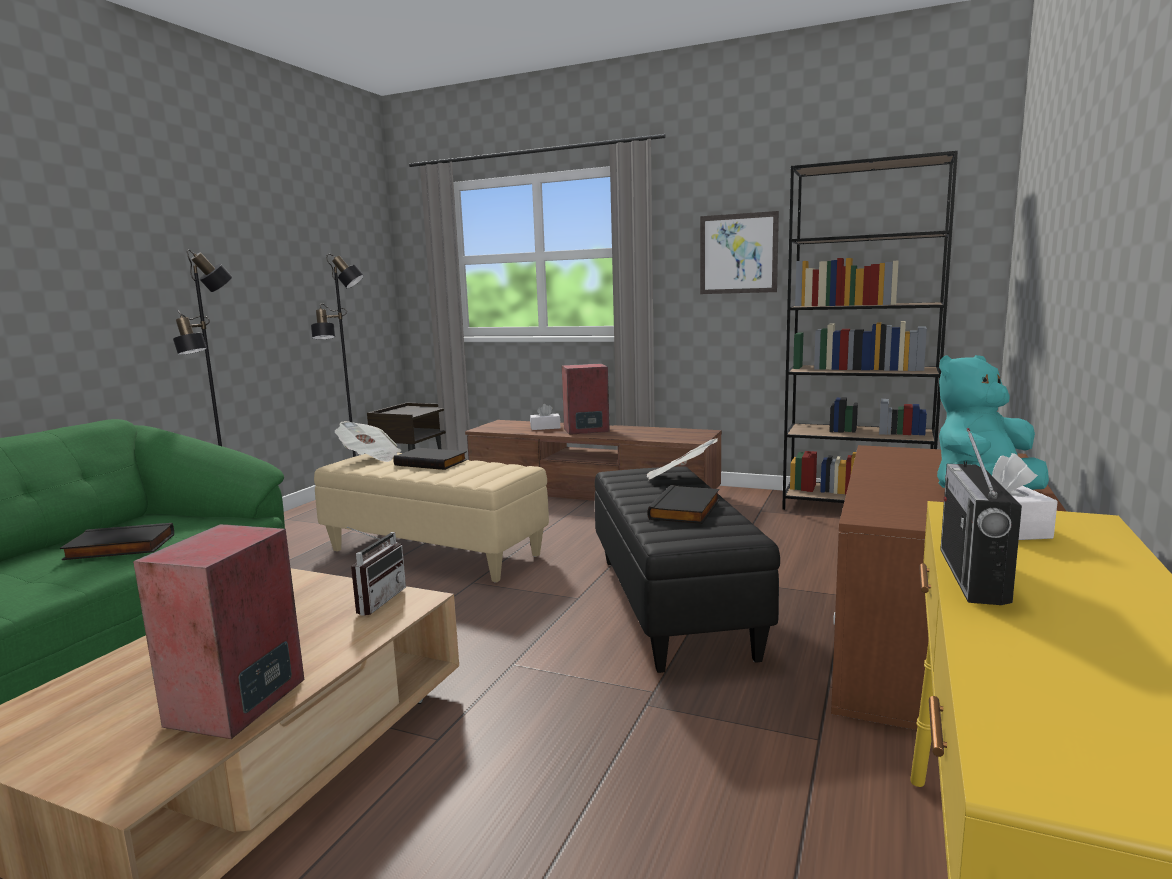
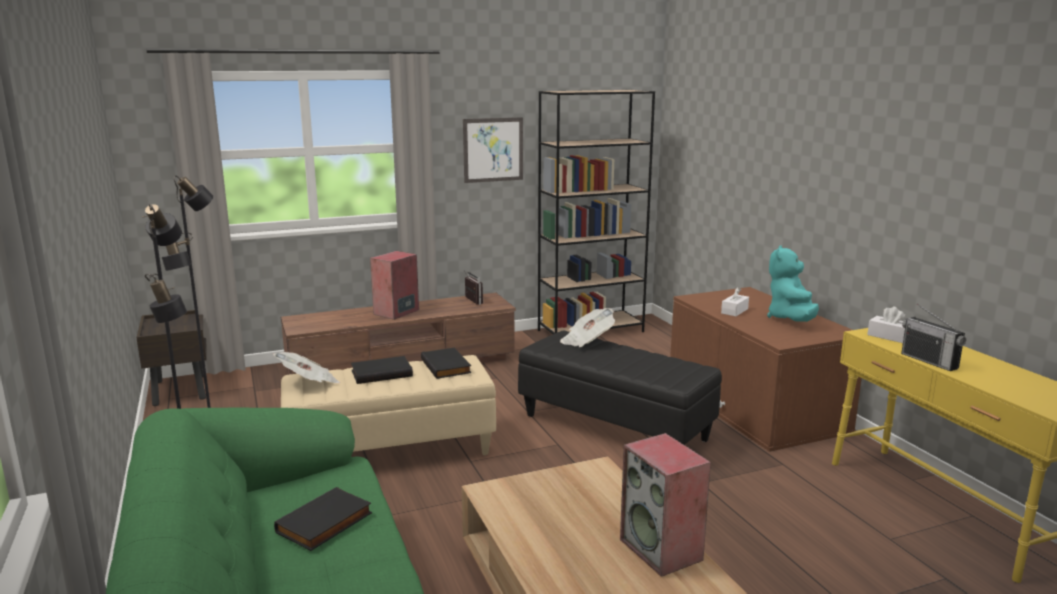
camera: 45 degrees left, 5 degrees up
radio [347,527,406,616] -> radio moved to [464,271,483,305]
white tissue box [530,404,560,430] -> white tissue box moved to [721,287,749,316]
black book [647,485,720,524] -> black book moved to [421,347,472,379]

